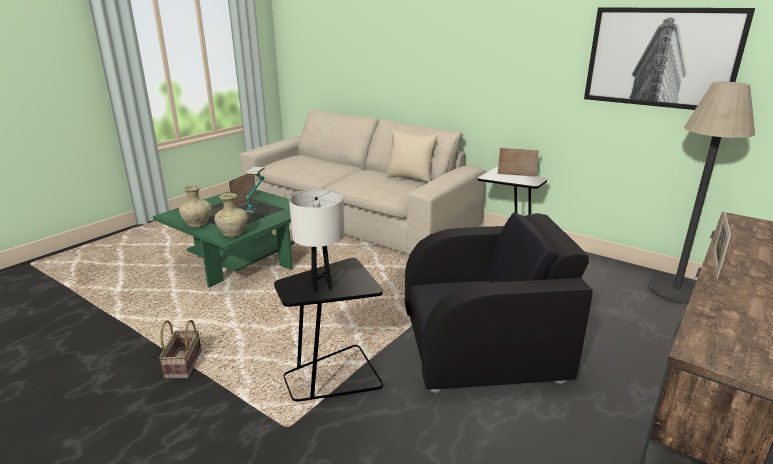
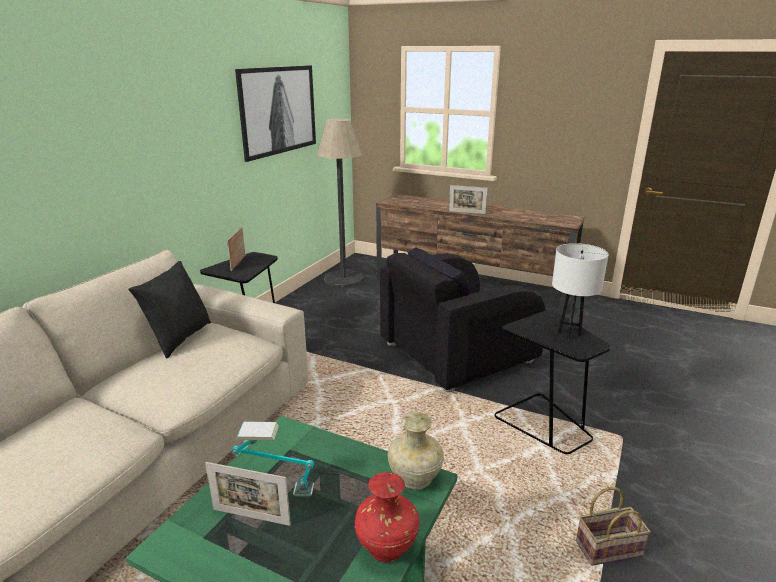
camera: 100 degrees left, 0 degrees up
beige vase [179,185,211,227] -> red vase [355,472,419,562]
beige pillow [386,130,438,183] -> black pillow [128,261,211,359]
black armchair [405,213,593,393] -> black armchair turned 105 degrees counterclockwise [380,247,546,392]

